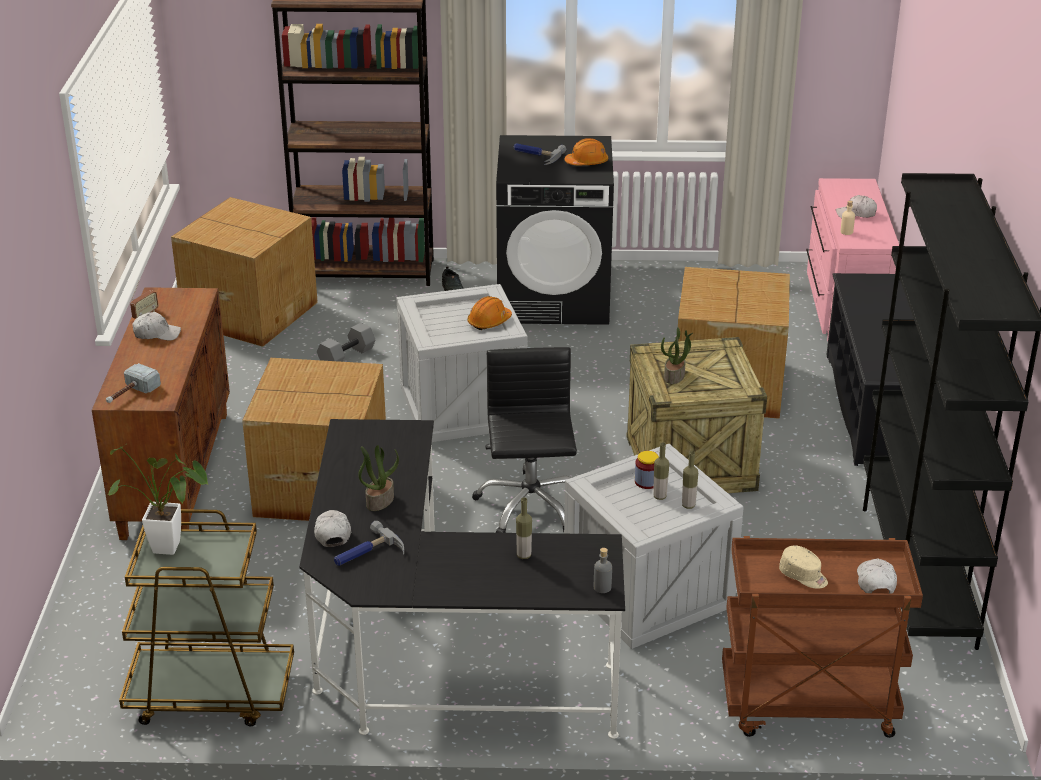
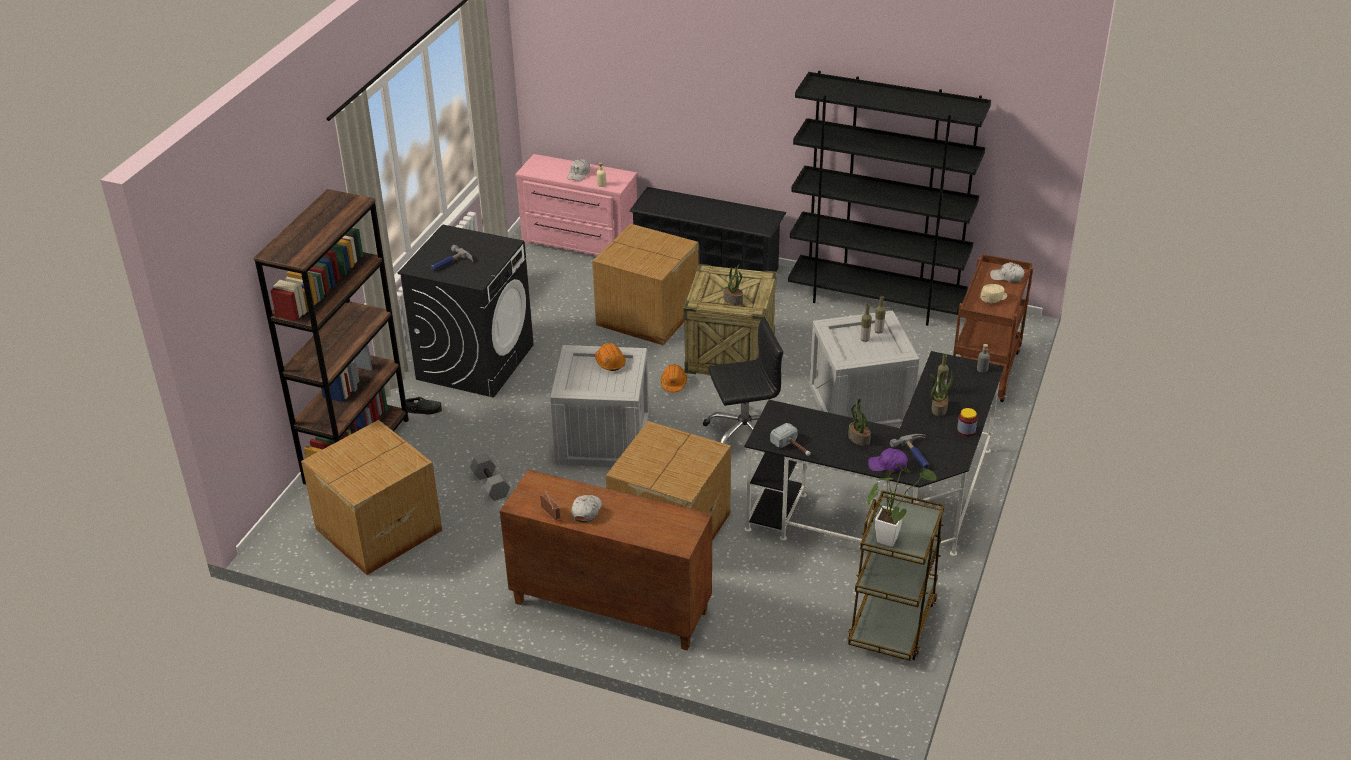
camera: 70 degrees left, 5 degrees up
hammer [106,363,161,403] -> hammer moved to [770,423,811,456]
white cap [314,510,352,547] -> purple cap [868,448,908,472]
black office chair [472,347,577,533] -> black office chair turned 150 degrees clockwise [703,317,783,453]
orange hard hat [564,138,608,165] -> orange hard hat moved to [661,364,687,392]
jar [635,451,659,489] -> jar moved to [957,408,978,436]
none -> potted plant [930,371,954,417]

